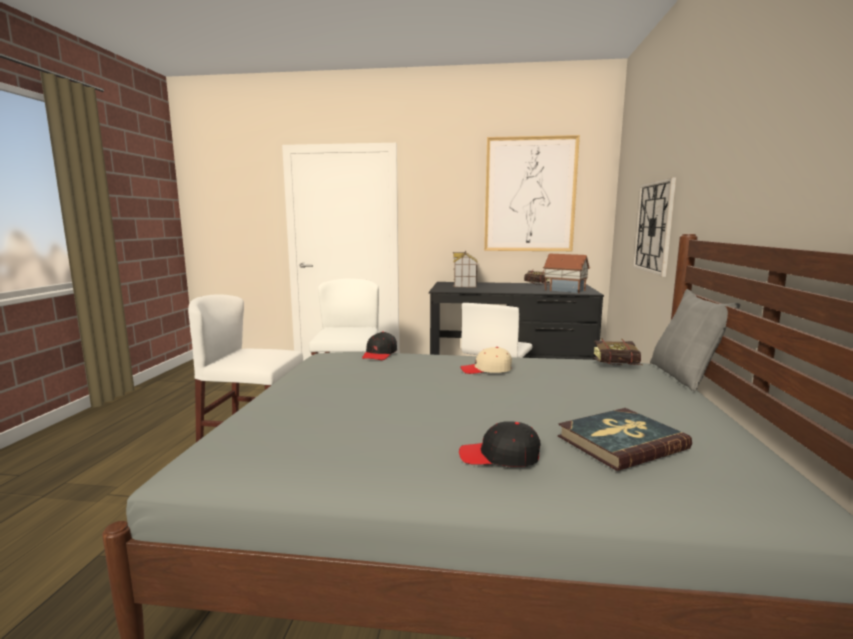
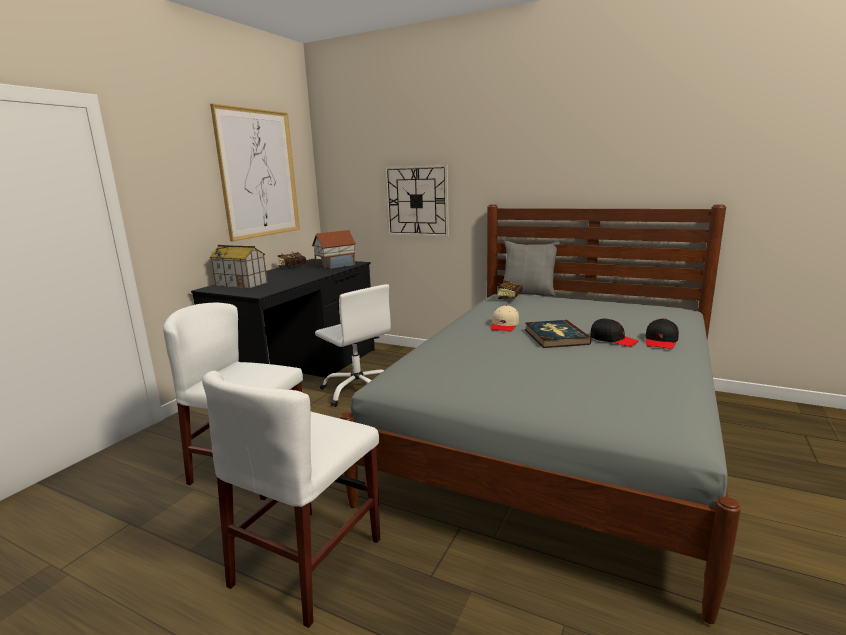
camera: 70 degrees left, 5 degrees up
black cap [362,332,397,360] -> black cap moved to [591,318,638,347]
book [558,408,692,471] -> book moved to [525,320,592,348]

